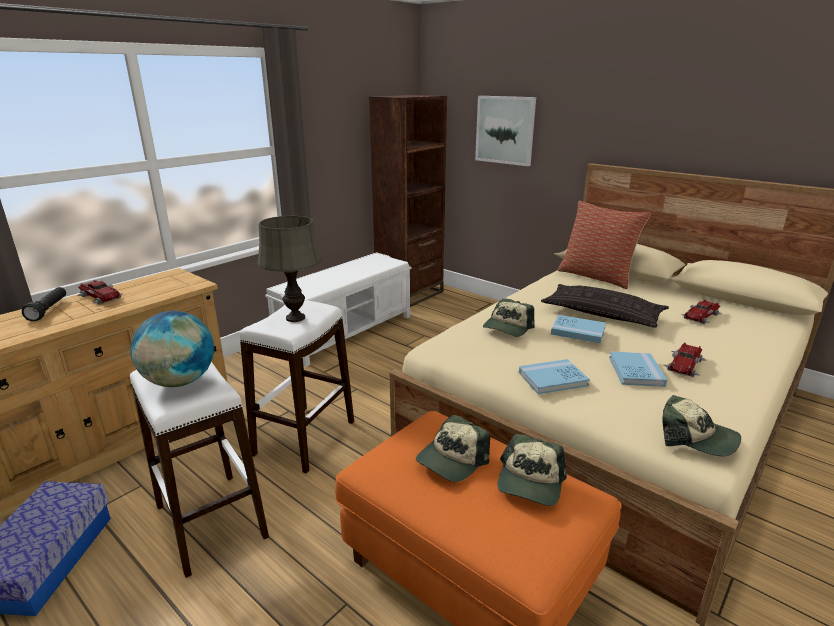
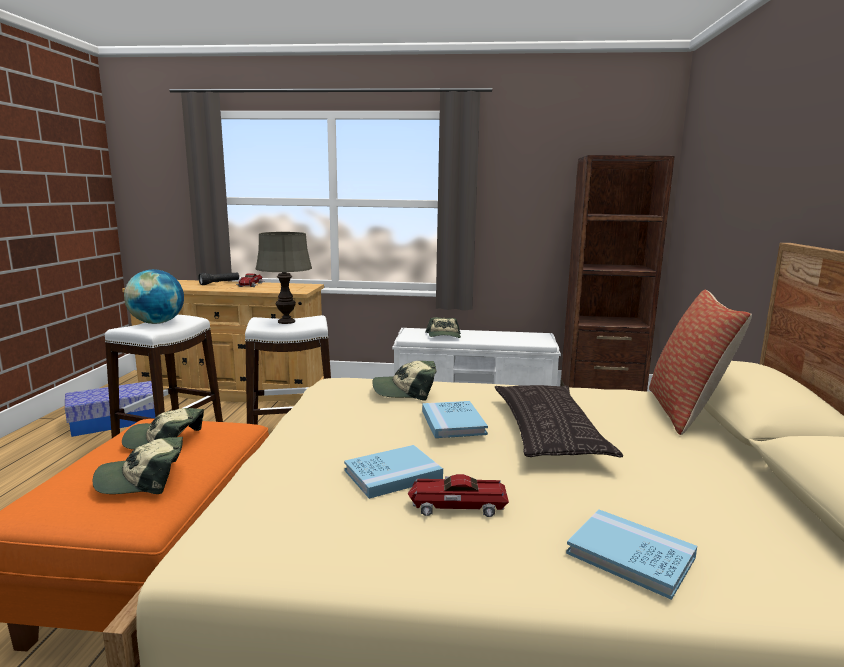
camera: 55 degrees right, 10 degrees down
picture [475,96,536,166] -> none
blue book [519,359,590,394] -> blue book moved to [566,509,697,600]
cap [663,395,741,456] -> cap moved to [425,317,461,338]
toy car [681,300,721,324] -> none

